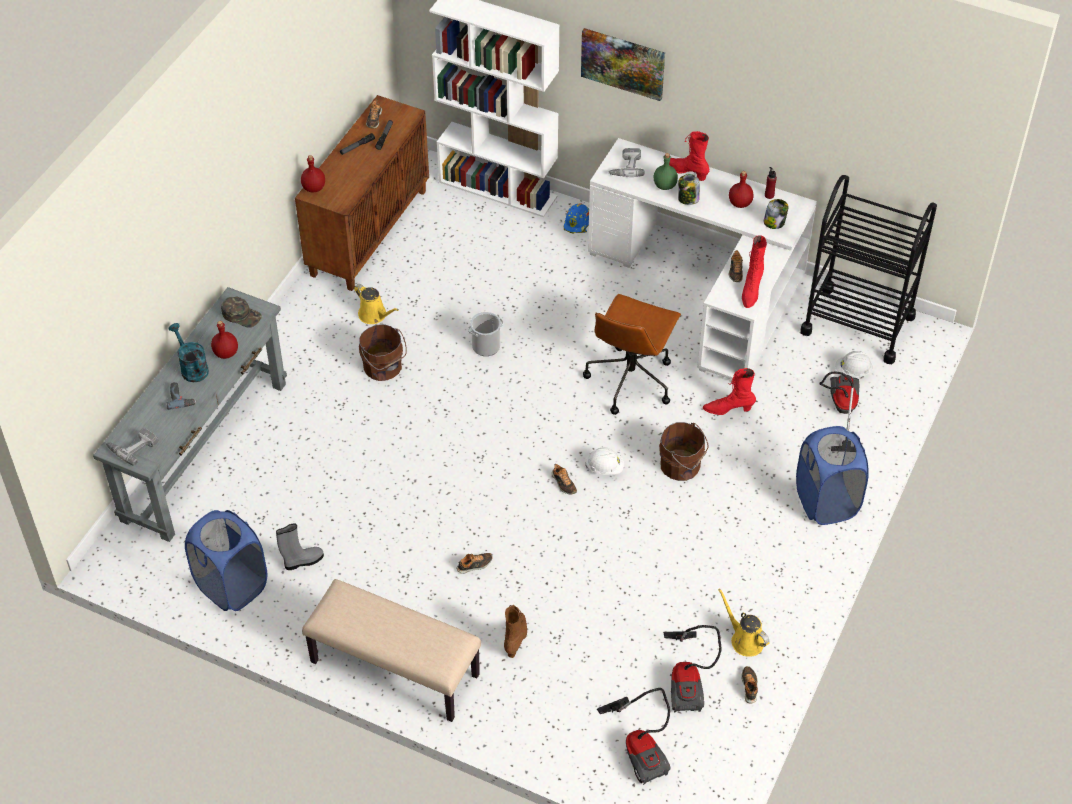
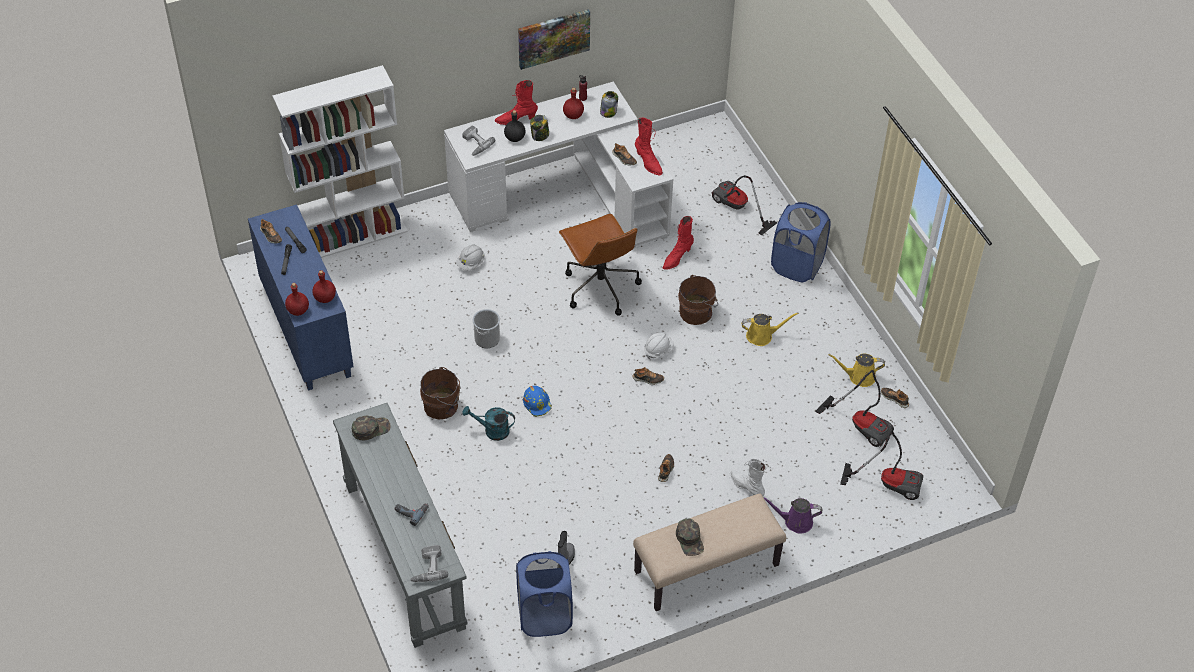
camera: 50 degrees left, 0 degrees up
turquoise watering can [169,323,209,382] -> turquoise watering can moved to [463,406,515,441]
red bottle [211,321,238,359] -> red bottle moved to [312,270,336,303]
brown cabinet [295,95,429,291] -> blue cabinet [248,204,354,391]
yellow watering can [354,284,399,324] -> yellow watering can moved to [742,313,799,346]
brown boot [504,605,527,658] -> white boot [731,459,766,496]
blue hard hat [564,203,589,233] -> blue hard hat moved to [523,386,552,417]
picture [581,28,665,101] -> picture moved to [518,9,590,70]
green bottle [653,153,678,190] -> black bottle [504,110,526,142]
black cart [800,175,937,364] -> none
white hard hat [836,351,873,377] -> white hard hat moved to [456,244,485,271]
none -> green cap [676,519,704,556]
none -> purple watering can [763,497,823,534]

